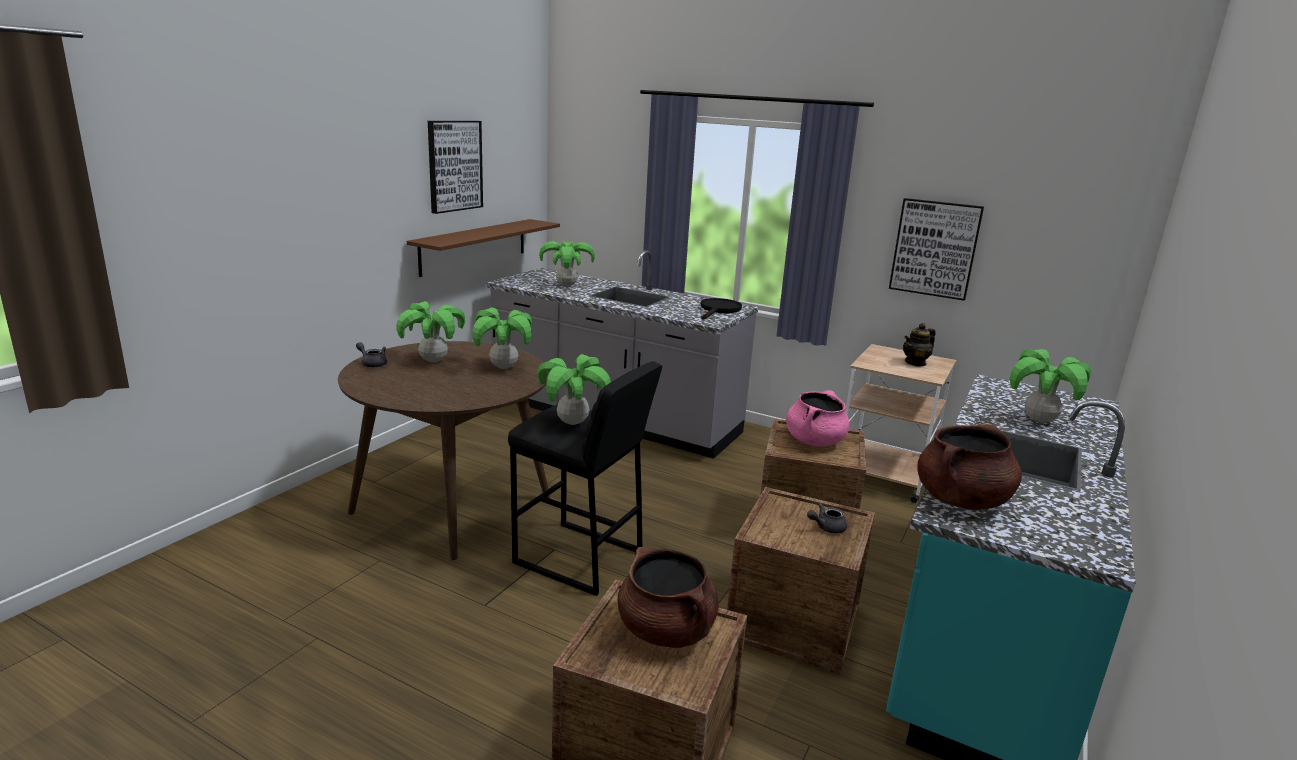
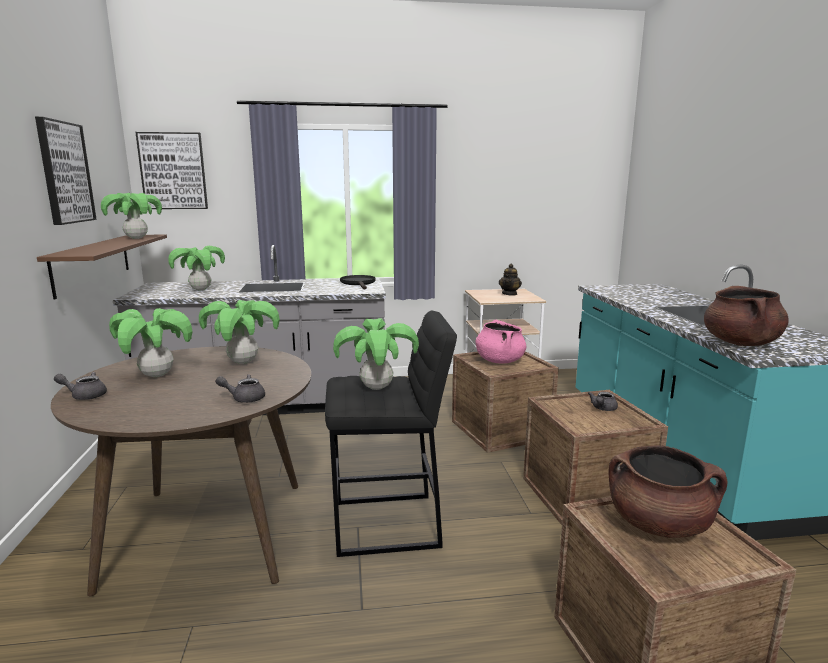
camera: 35 degrees left, 5 degrees down
picture [889,198,984,301] -> picture moved to [135,132,208,209]
potted plant [1010,349,1091,423] -> potted plant moved to [101,193,162,239]
none -> grey teapot [215,374,265,403]

